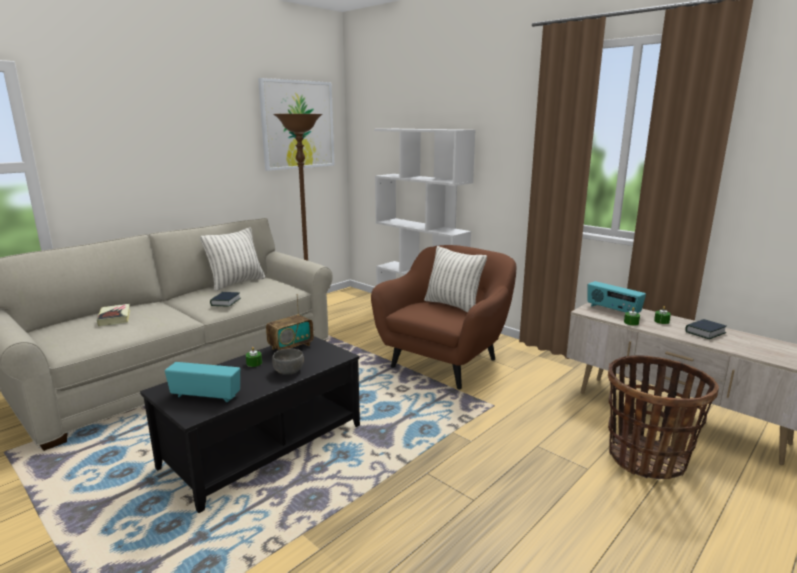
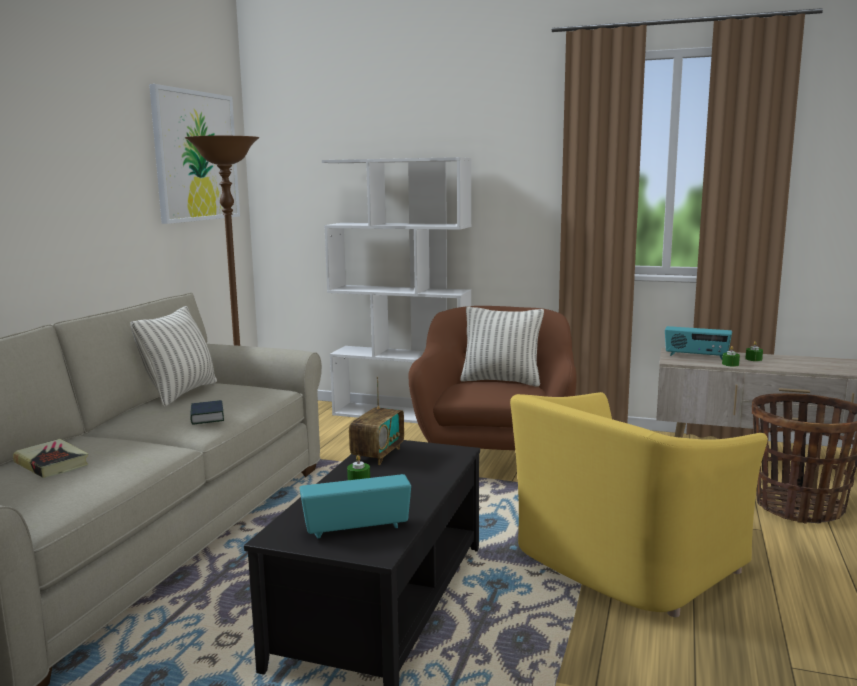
camera: 25 degrees left, 5 degrees down
grey bowl [272,348,304,375] -> none
book [685,319,726,339] -> none
none -> yellow armchair [510,392,768,617]

